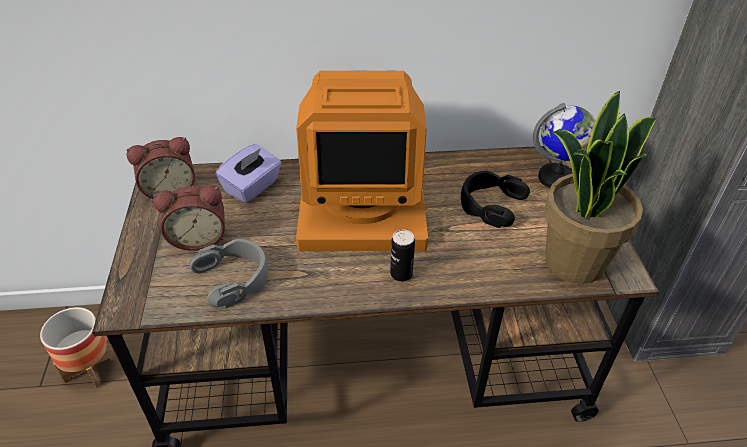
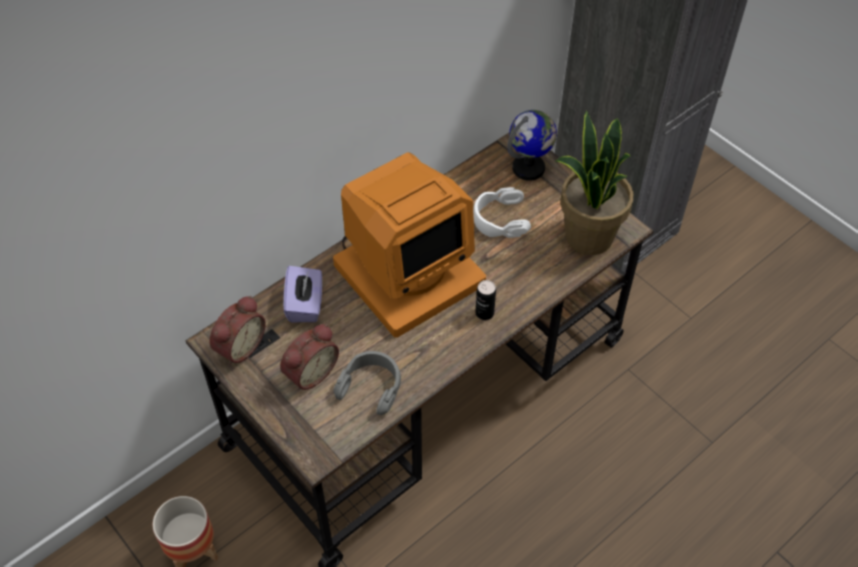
camera: 35 degrees left, 10 degrees up
black headphones [461,171,530,228] -> white headphones [473,187,531,238]

